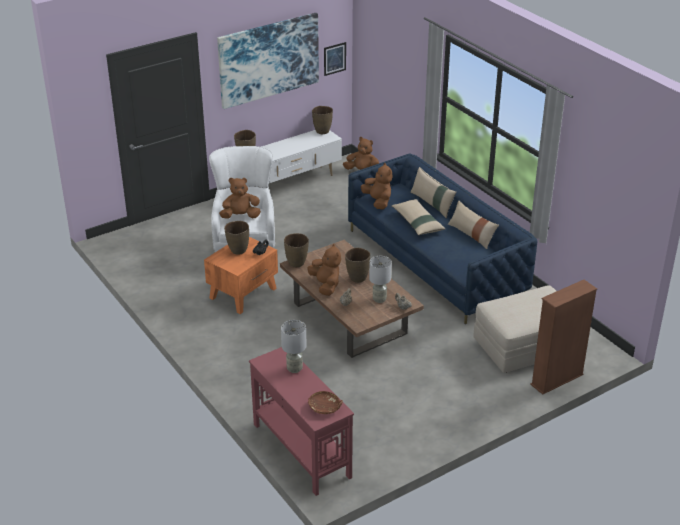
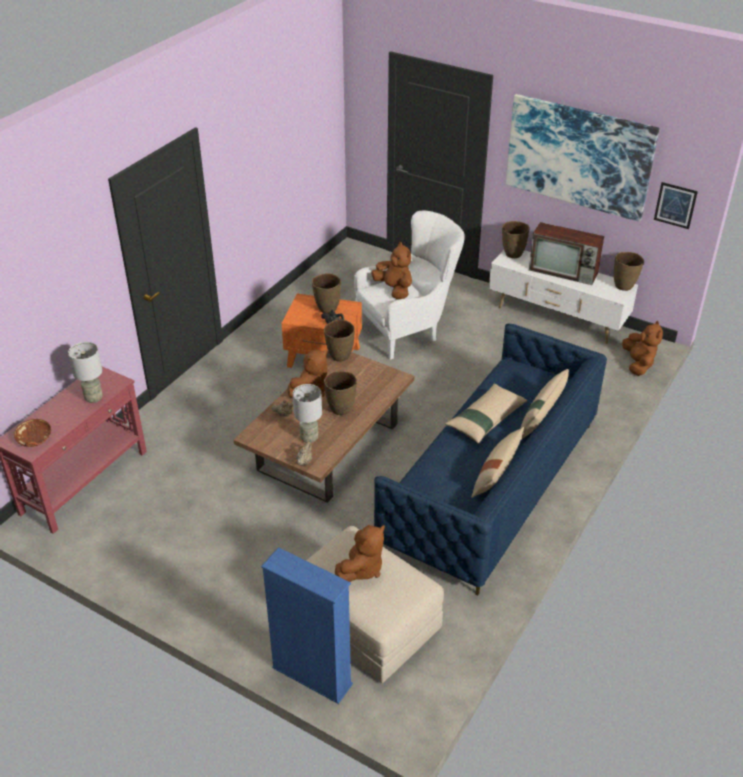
camera: 65 degrees right, 5 degrees up
brown plush toy [361,163,393,209] -> brown plush toy moved to [335,525,385,582]
brown bookcase [530,280,597,395] -> blue bookcase [261,547,353,704]
none -> television [529,222,604,285]

